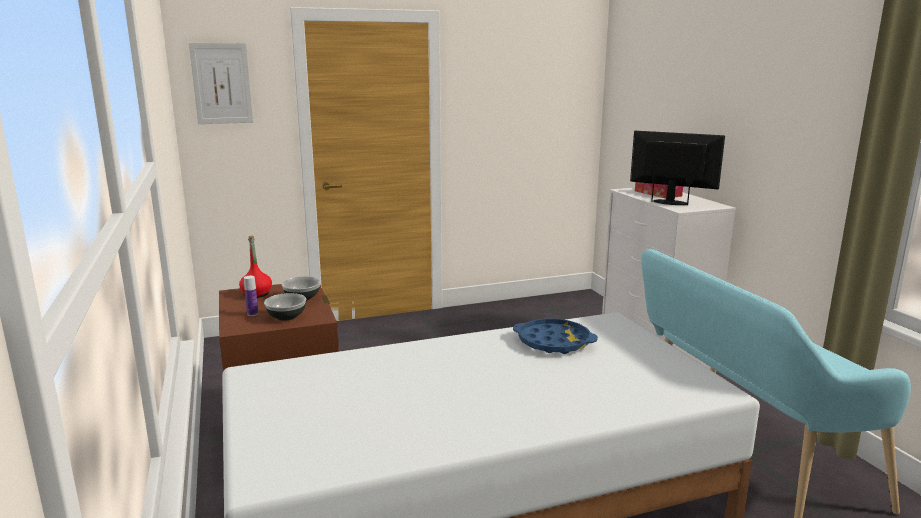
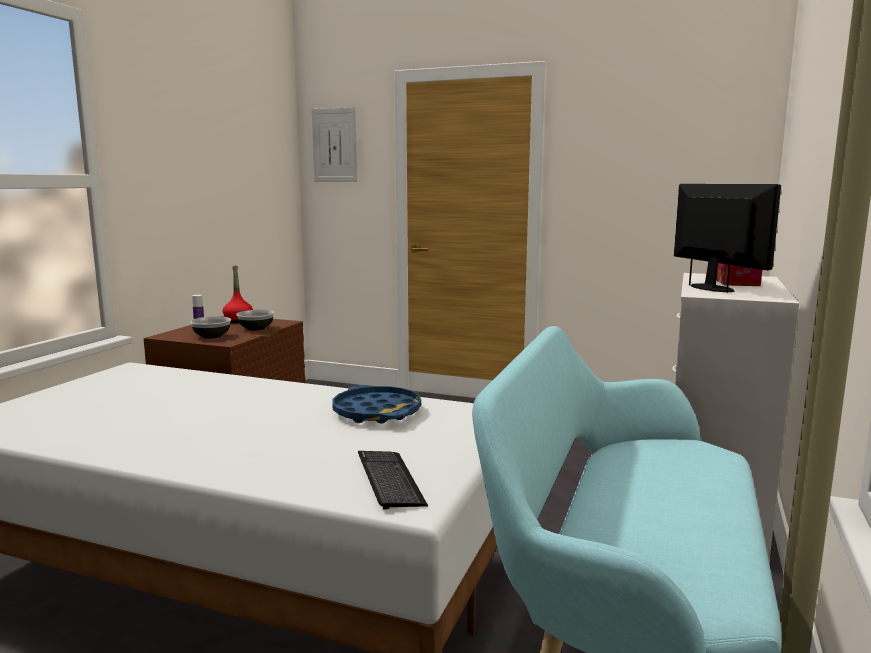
camera: 40 degrees right, 5 degrees down
none -> keyboard [358,451,428,510]

